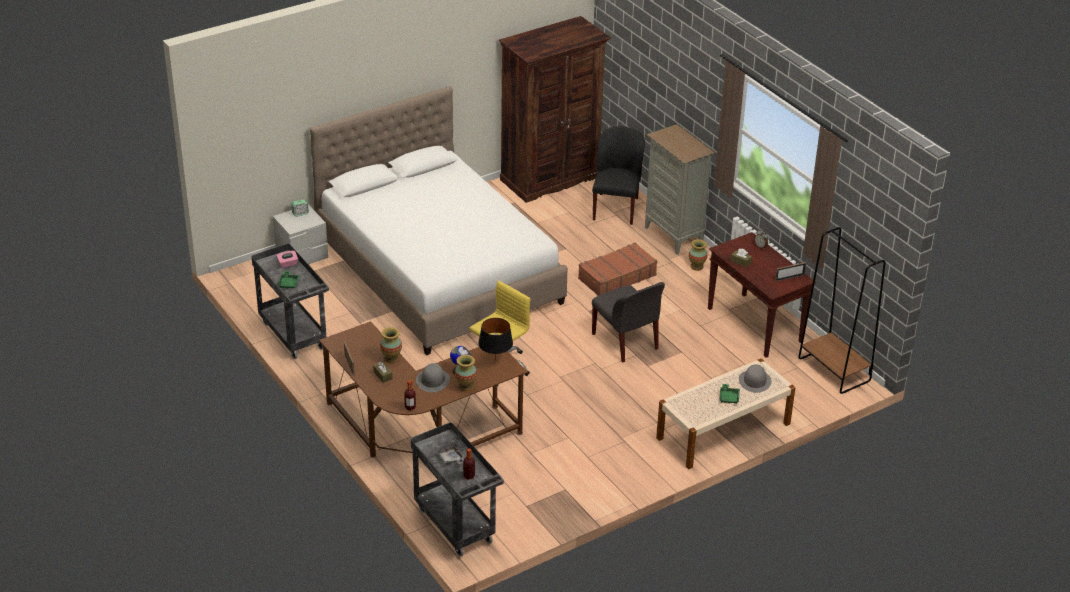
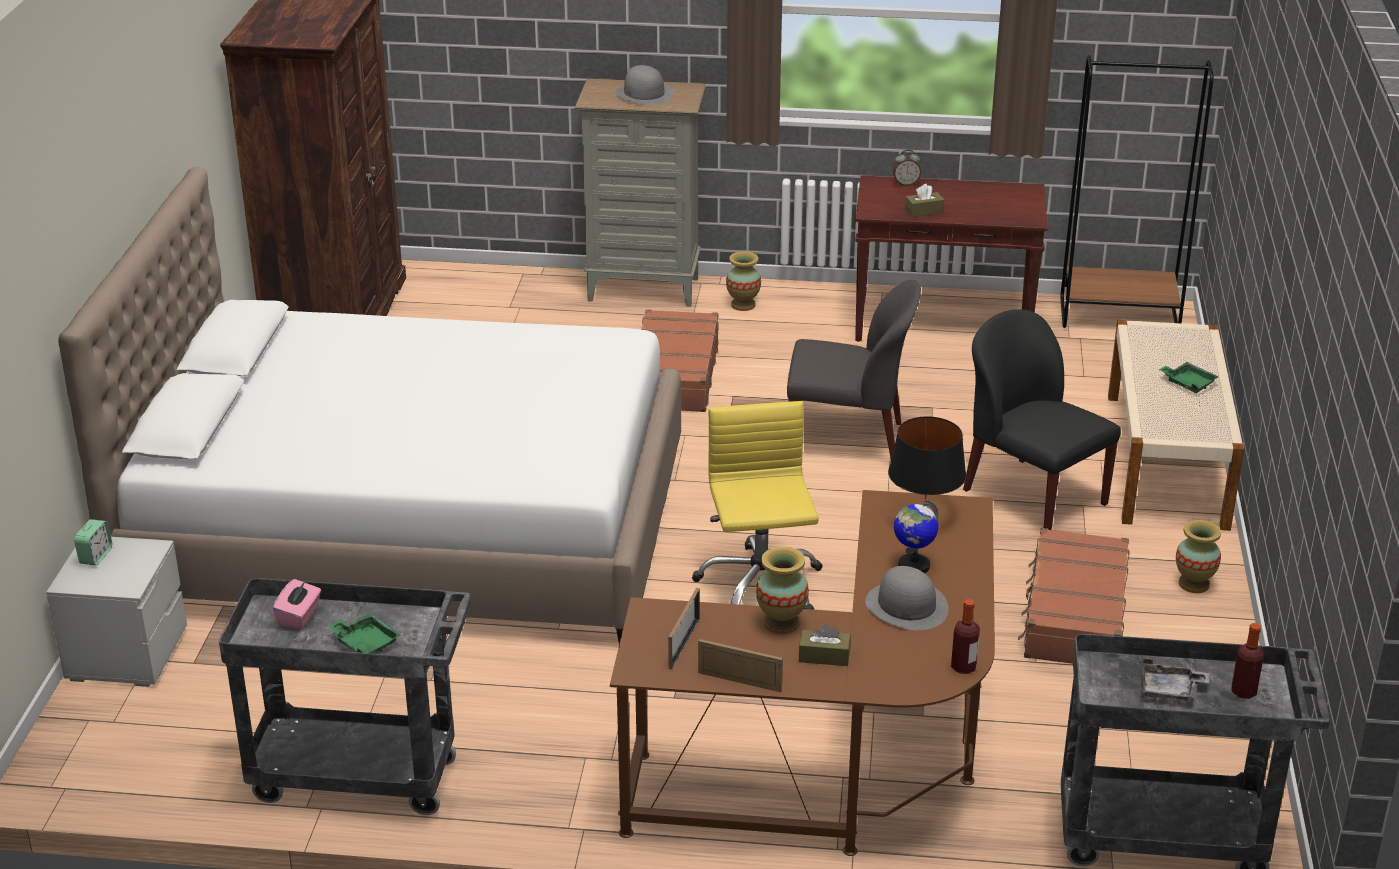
camera: 50 degrees left, 5 degrees down
vase [455,355,477,391] -> vase moved to [1176,520,1221,593]
black chair [592,126,645,225] -> black chair moved to [963,309,1121,530]
grey hat [739,364,772,393] -> grey hat moved to [615,65,674,105]
picture frame [775,262,806,282] -> picture frame moved to [668,588,700,670]
none -> brown suitcase [1018,528,1130,664]

